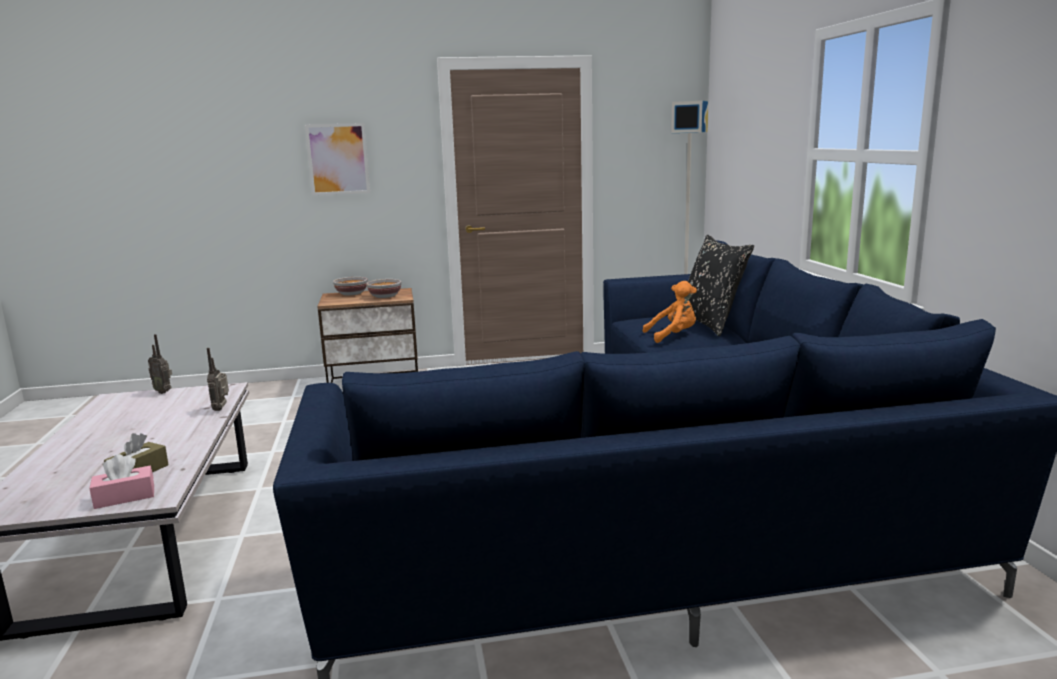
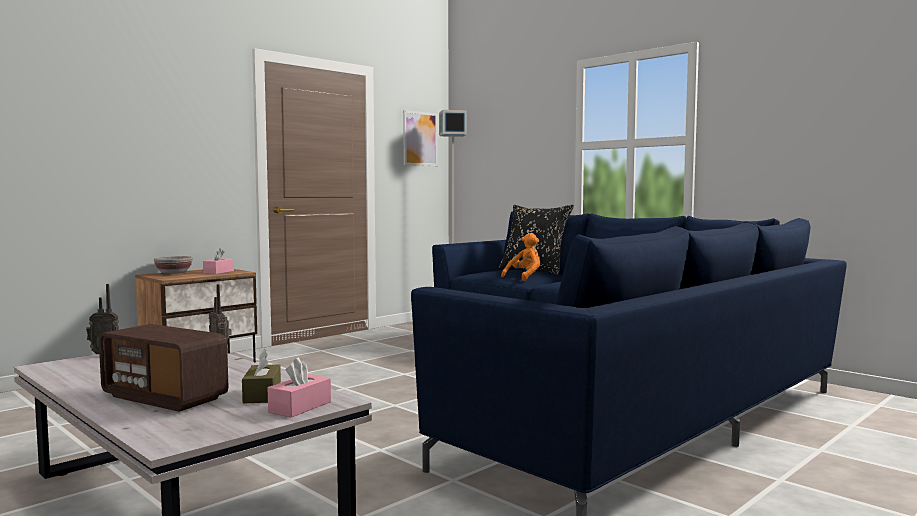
camera: 35 degrees left, 10 degrees down
picture [305,123,370,196] -> picture moved to [403,110,438,166]
bowl [366,279,401,298] -> pink tissue box [203,248,234,274]
none -> radio [99,324,228,412]

